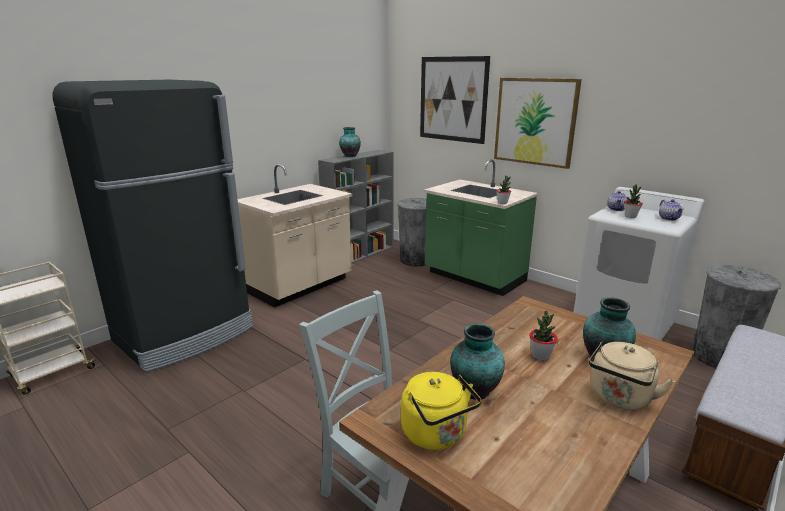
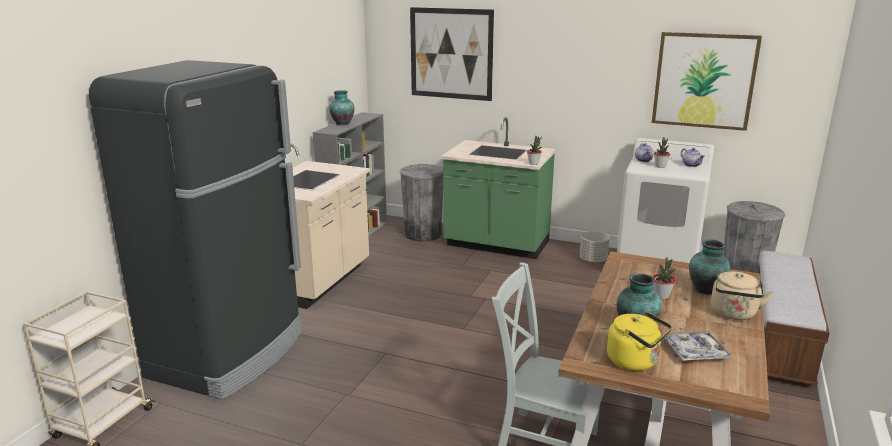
camera: 20 degrees left, 0 degrees up
picture [494,78,582,169] -> picture moved to [652,32,762,131]
none -> grey planter [580,231,610,263]
none -> tray [662,331,733,361]

